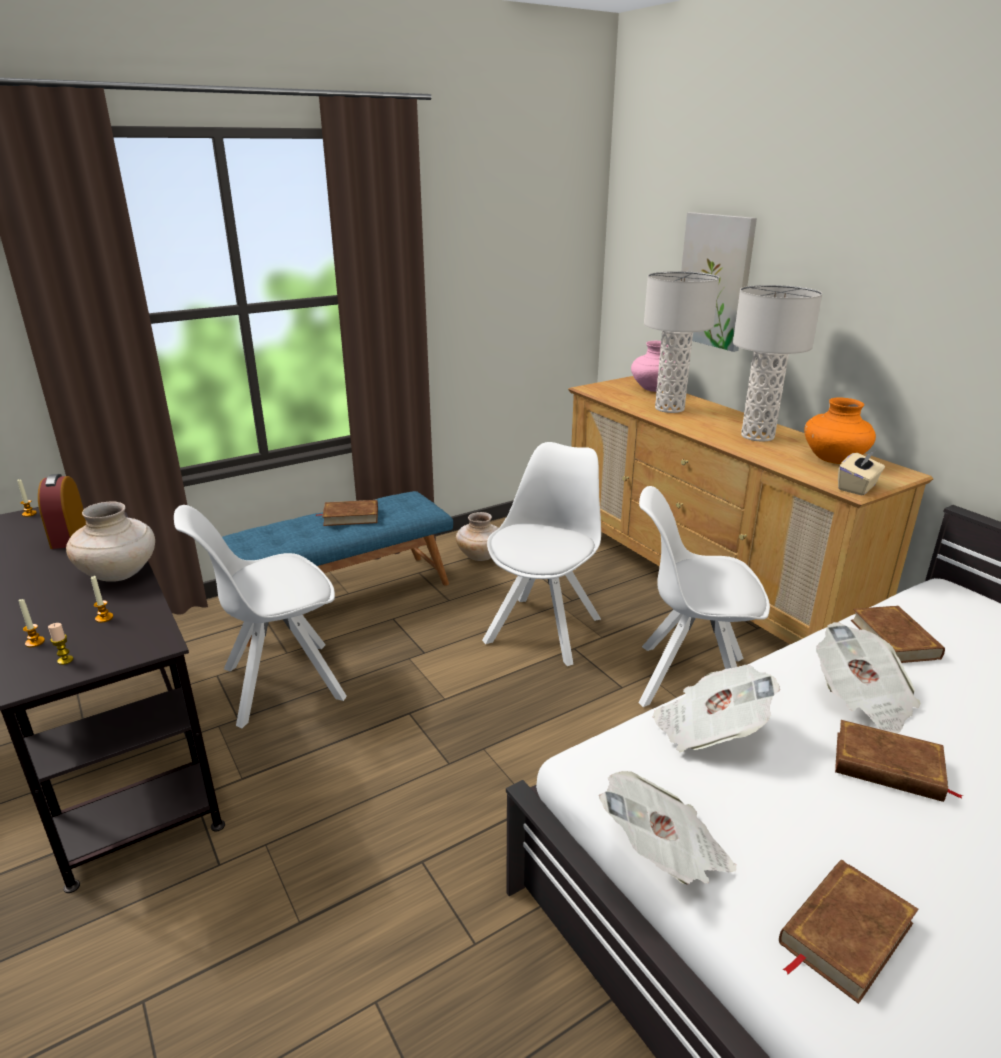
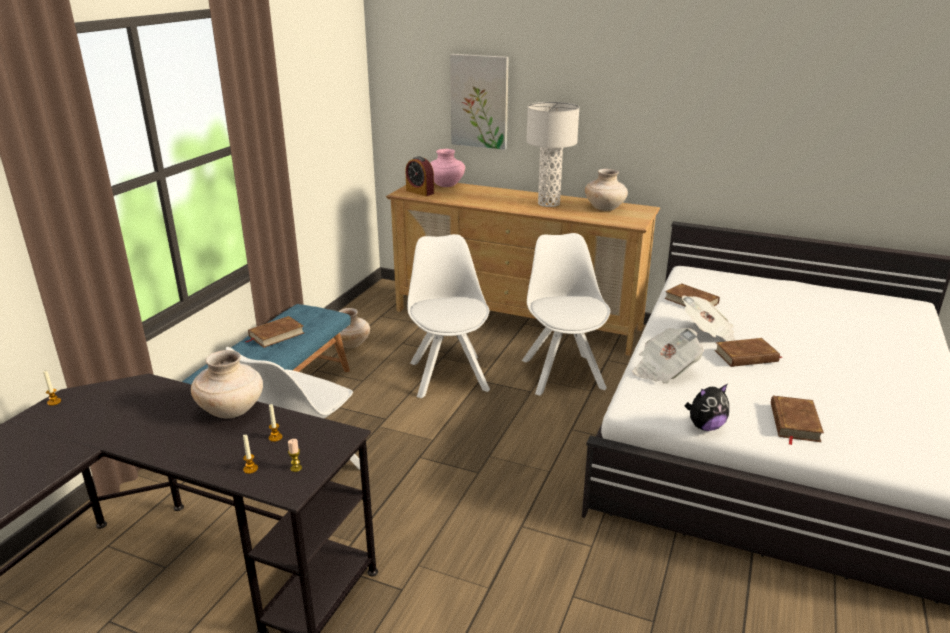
camera: 35 degrees left, 0 degrees up
alarm clock [38,474,86,549] -> alarm clock moved to [405,156,434,196]
newspaper [599,771,736,885] -> plush toy [685,384,729,431]
white chair [639,486,770,707] -> white chair turned 105 degrees clockwise [522,233,610,396]
white table lamp [644,271,719,413] -> none
orange vase [804,397,876,464] -> beige vase [585,169,628,211]
beige tissue box [838,451,885,496] -> none

